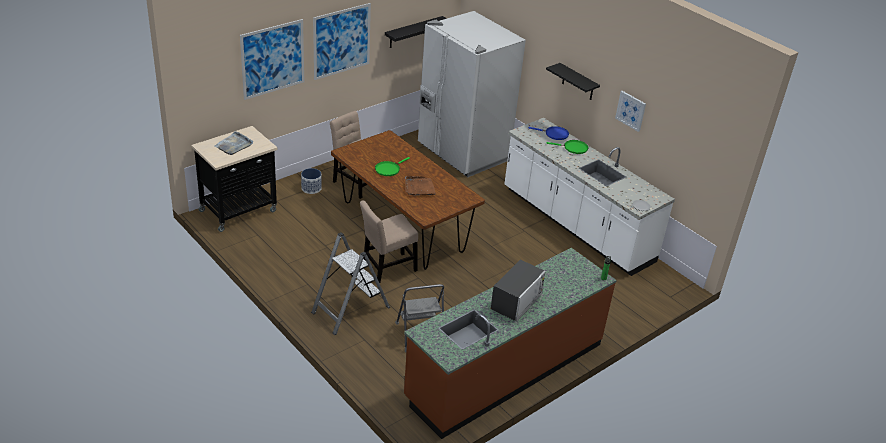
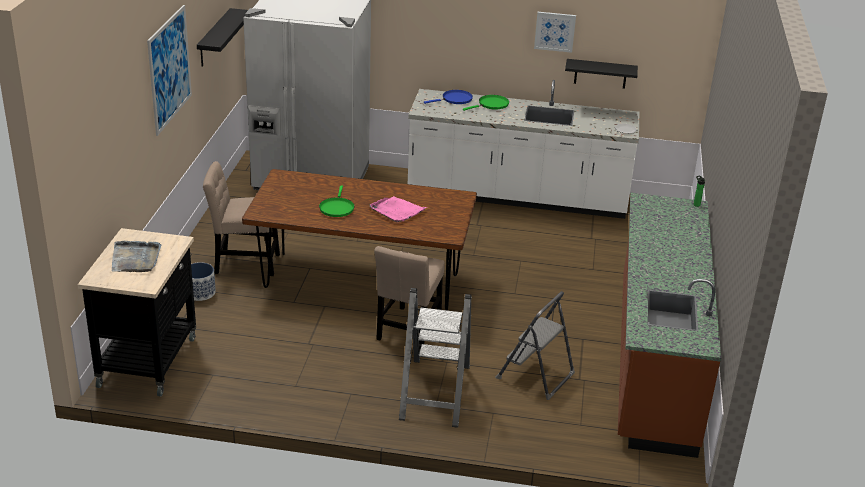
camera: 40 degrees left, 5 degrees down
picture [240,19,304,100] -> none
brown tray [405,176,436,196] -> pink tray [370,196,427,222]
microwave [491,260,546,322] -> none
black shelf [546,63,600,100] -> black shelf moved to [565,59,638,89]

